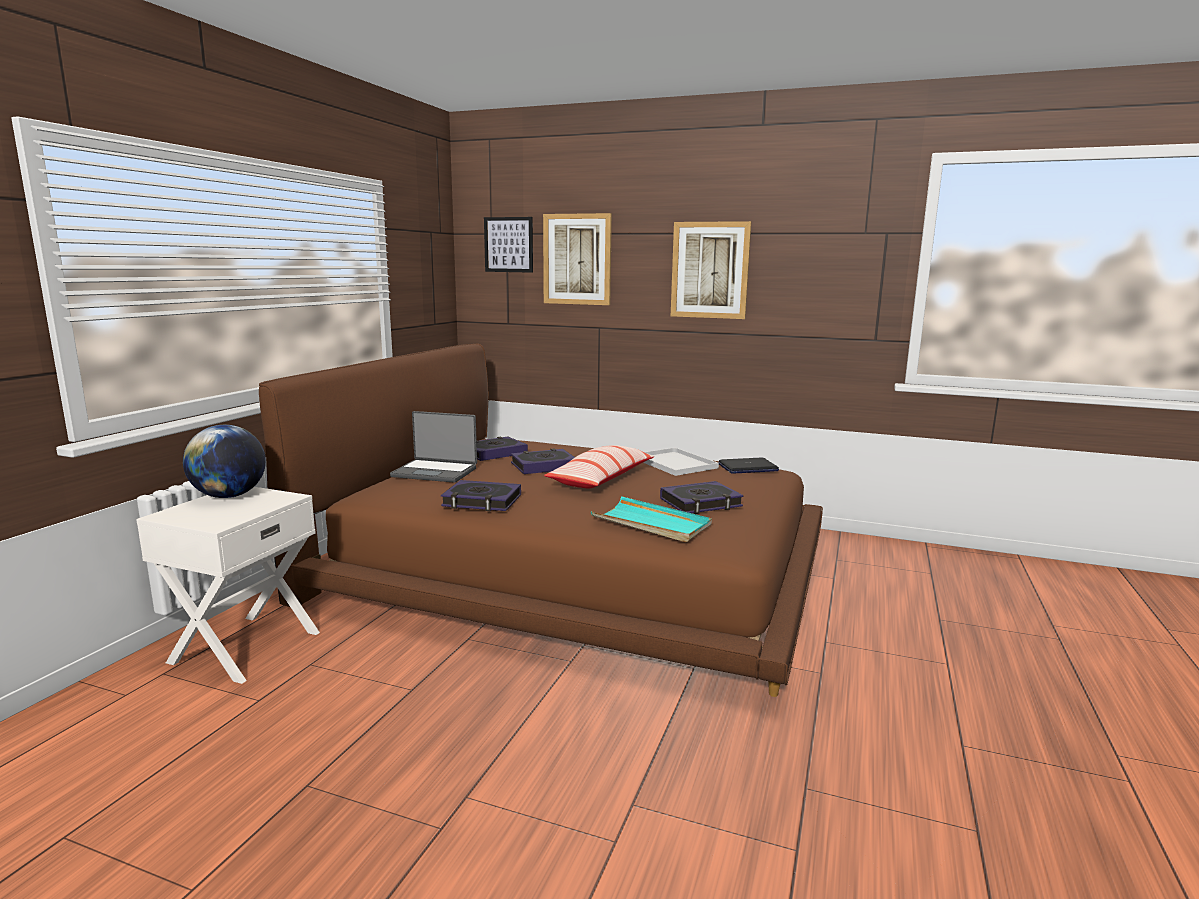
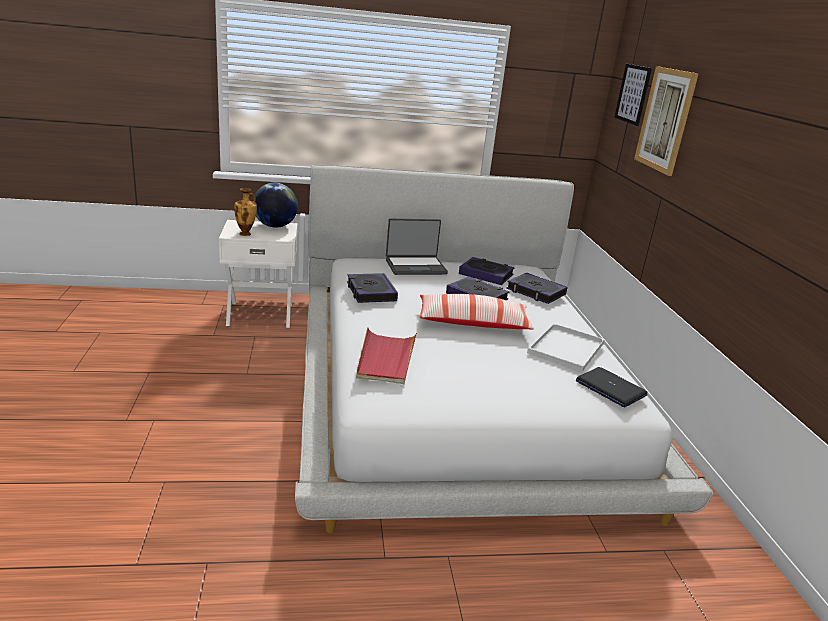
camera: 60 degrees right, 10 degrees up
brown bed [259,343,823,697] -> white bed [295,165,713,533]
laptop [390,411,477,483] -> laptop turned 90 degrees counterclockwise [386,219,448,275]
turquoise tray [591,496,712,542] -> red tray [356,327,417,384]
book [660,481,744,514] -> book moved to [506,273,568,304]
picture [671,221,751,319] -> none
none -> vase [234,188,257,236]

